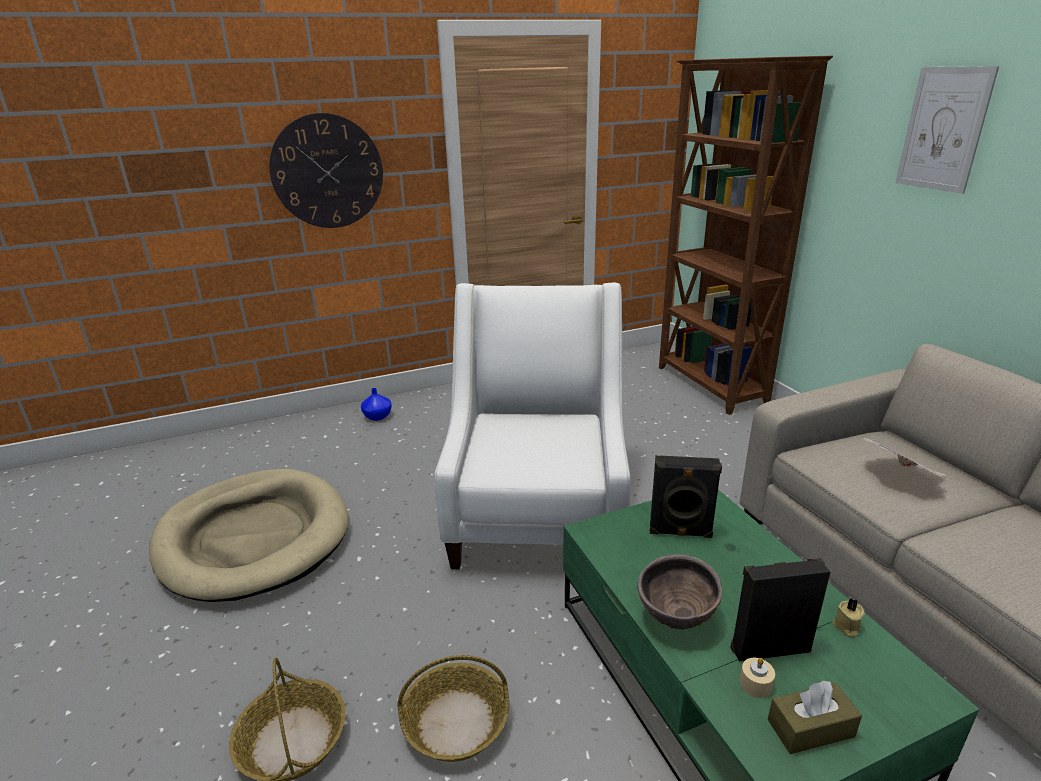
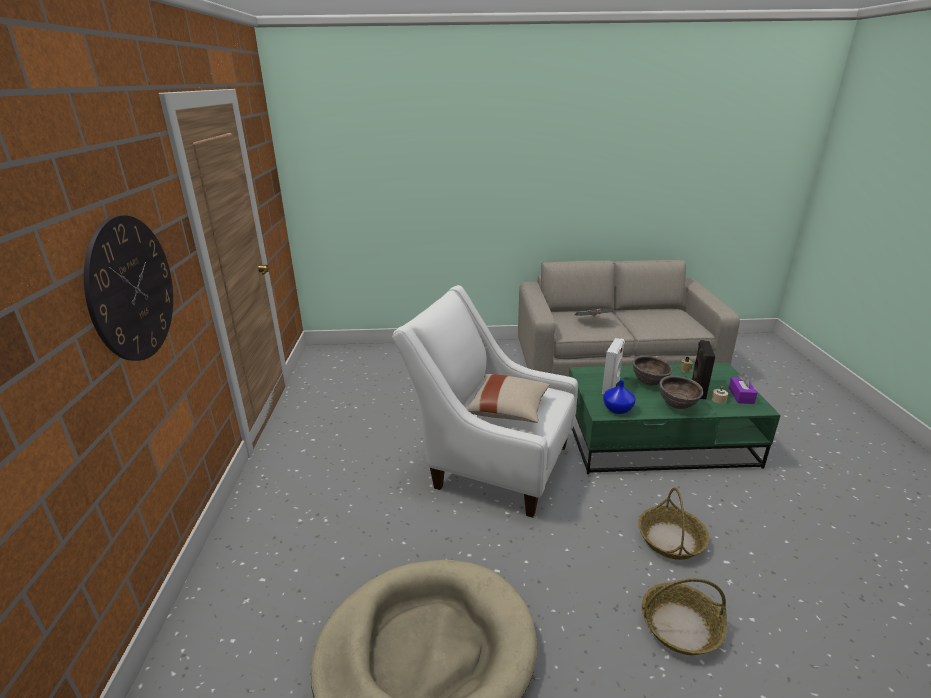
camera: 70 degrees left, 0 degrees up
blue vase [361,388,392,421] -> blue vase moved to [603,380,636,414]
black speaker [650,455,722,538] -> white speaker [602,338,625,394]
brown bookcase [659,56,833,415] -> none
brown tissue box [768,680,862,754] -> purple tissue box [729,373,757,404]
picture [895,66,999,194] -> none
none -> beige pillow [466,374,550,423]
none -> brown bowl [632,355,673,386]

